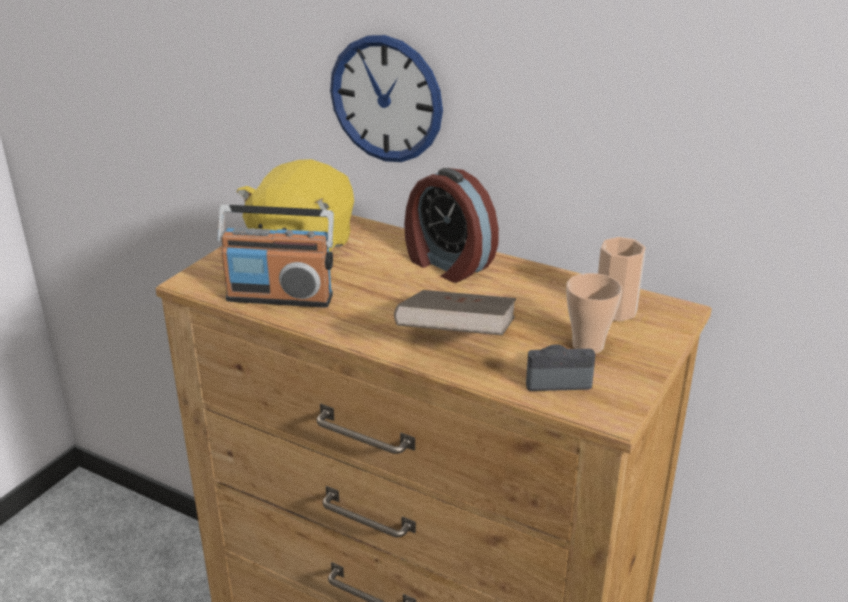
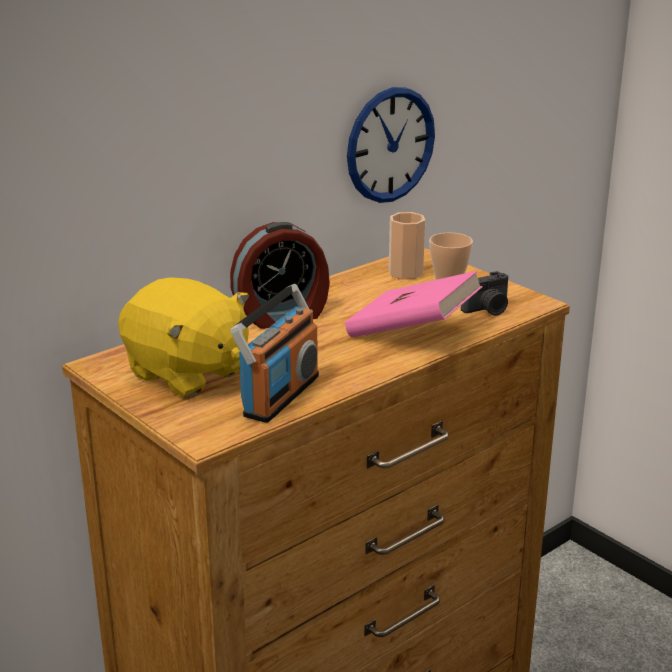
camera: 70 degrees left, 5 degrees down
wall clock [330,35,443,162] -> wall clock moved to [347,87,435,203]
brown book [394,290,516,335] -> pink book [345,271,483,338]
camera [526,344,595,391] -> camera turned 135 degrees counterclockwise [461,271,508,316]

